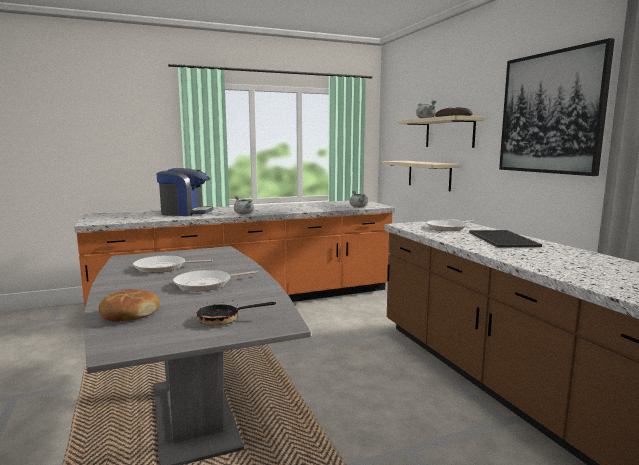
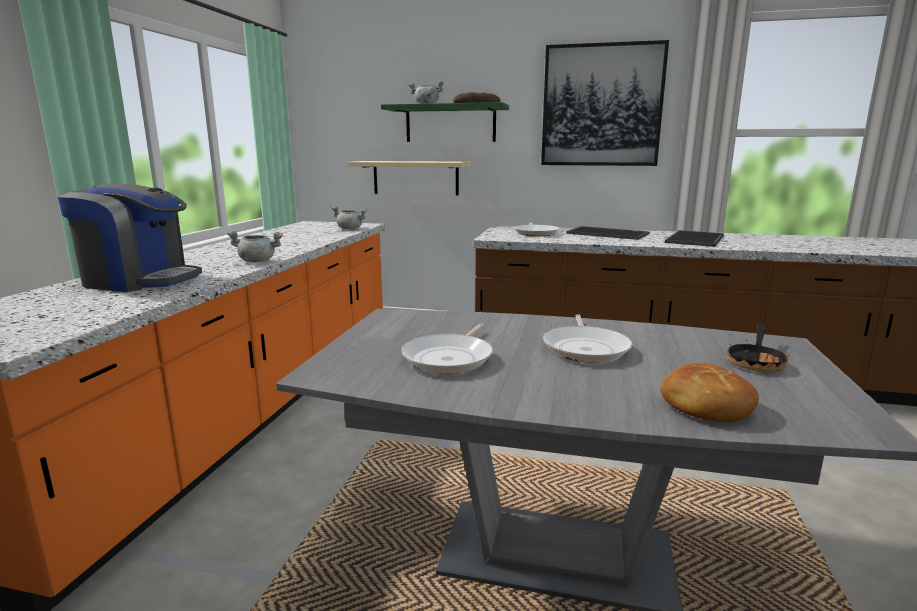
camera: 55 degrees left, 5 degrees up
coffee machine [156,168,214,216] -> coffee machine turned 60 degrees clockwise [57,183,202,292]
beige shelf [397,115,484,148] -> green shelf [381,102,509,142]
none -> tray [665,230,724,247]

